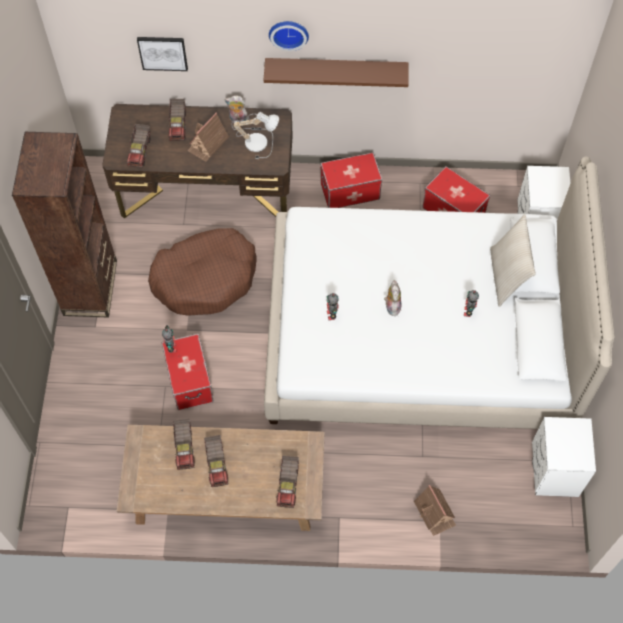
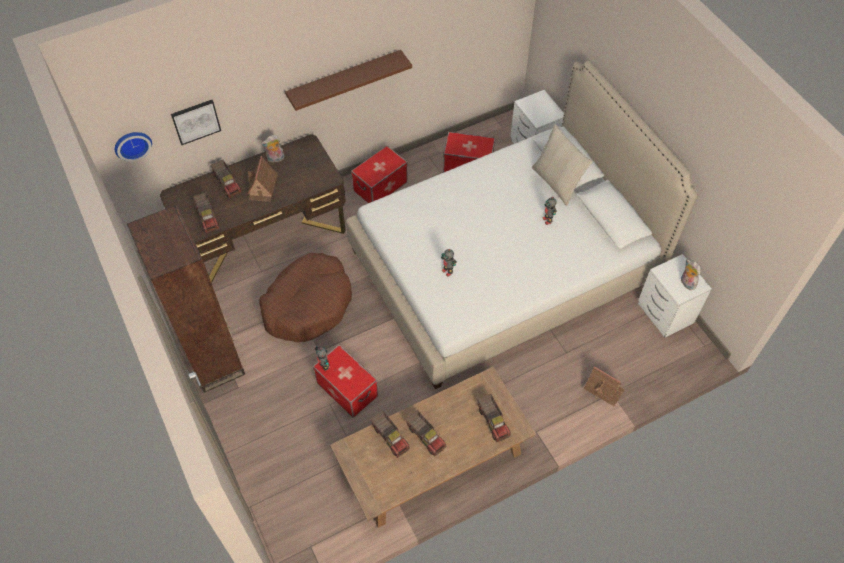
camera: 30 degrees left, 5 degrees down
table lamp [231,112,279,159] -> none
wall clock [269,21,309,51] -> wall clock moved to [115,132,152,162]
plush toy [384,280,401,316] -> plush toy moved to [681,259,701,290]

